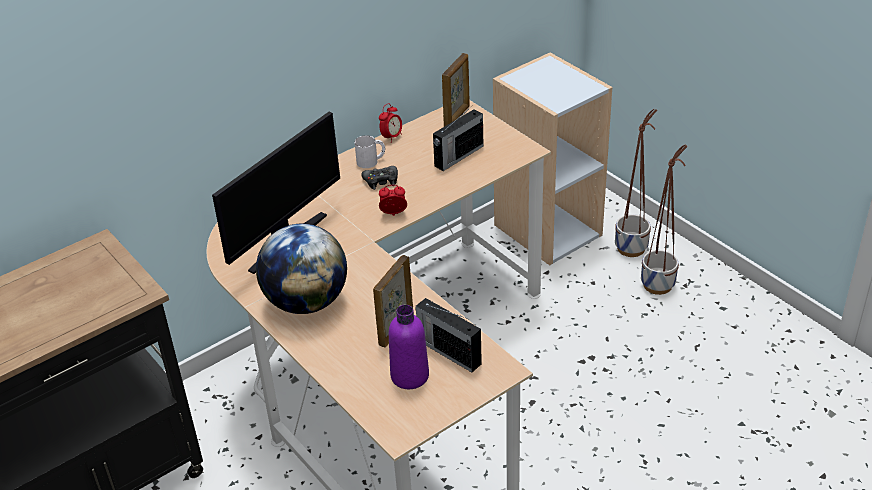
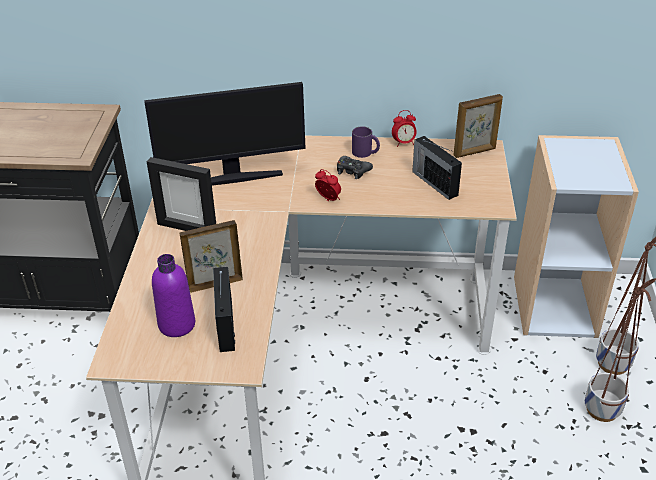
camera: 40 degrees right, 0 degrees up
globe [256,223,347,314] -> picture frame [147,157,216,231]
white mug [355,135,385,168] -> purple mug [352,126,380,158]
radio [433,105,483,171] -> radio turned 60 degrees clockwise [412,136,462,200]

